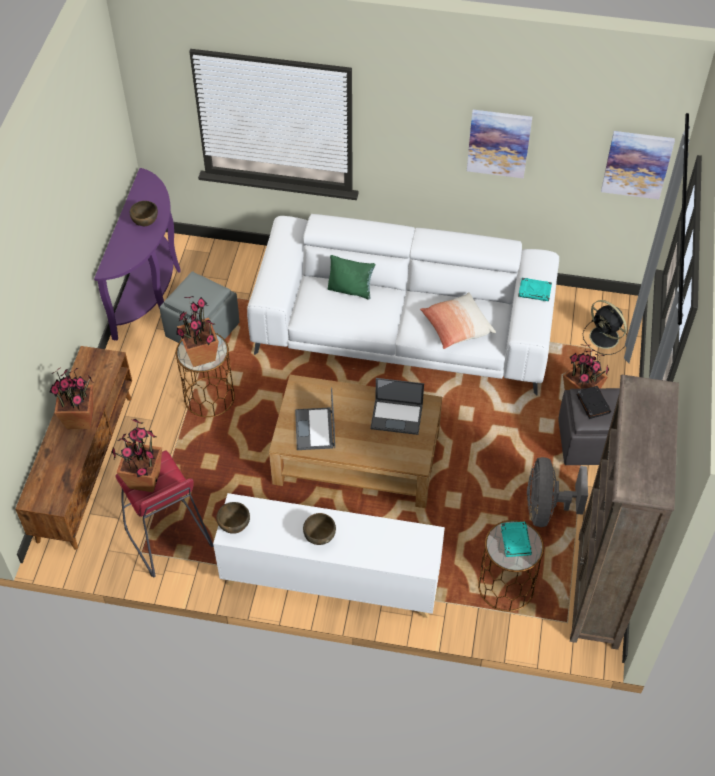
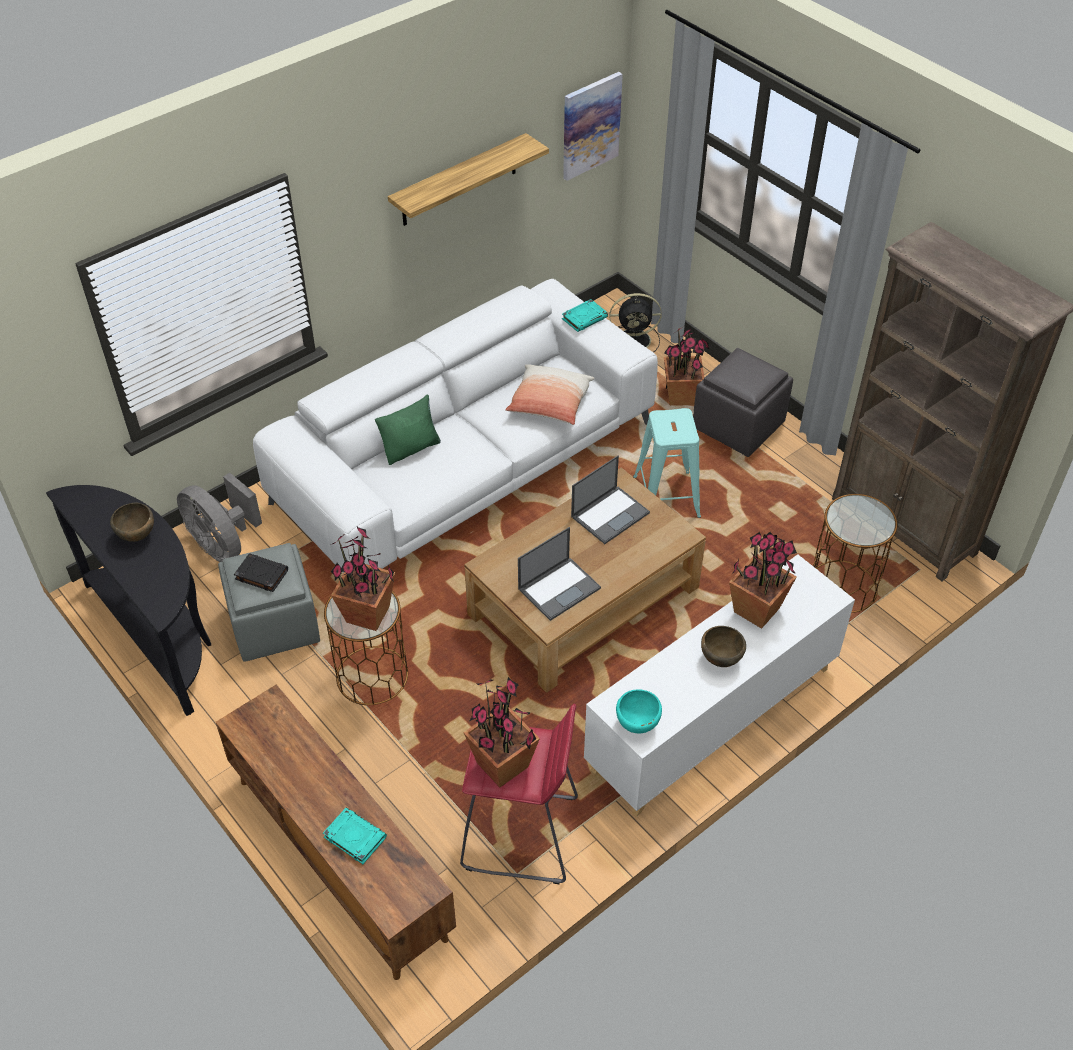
camera: 50 degrees left, 5 degrees down
potted plant [50,367,94,429] -> potted plant moved to [729,532,797,629]
purple console table [94,168,181,341] -> black console table [46,485,211,716]
brown bowl [216,502,250,534] -> turquoise bowl [616,689,662,733]
laptop [295,388,335,450] -> laptop turned 75 degrees counterclockwise [518,527,601,621]
picture [467,110,532,178] -> shelf [388,133,549,226]
turquoise book [501,522,532,557] -> turquoise book moved to [323,807,387,864]
grey fan [527,457,588,527] -> grey fan moved to [177,473,262,562]
black book [576,386,611,419] -> black book moved to [234,553,288,592]
none -> turquoise stool [633,408,701,518]

